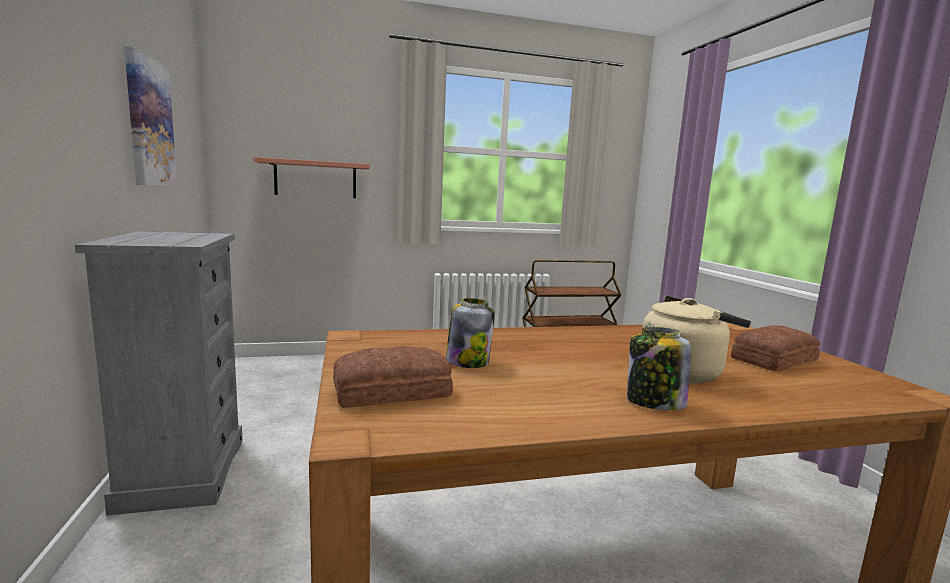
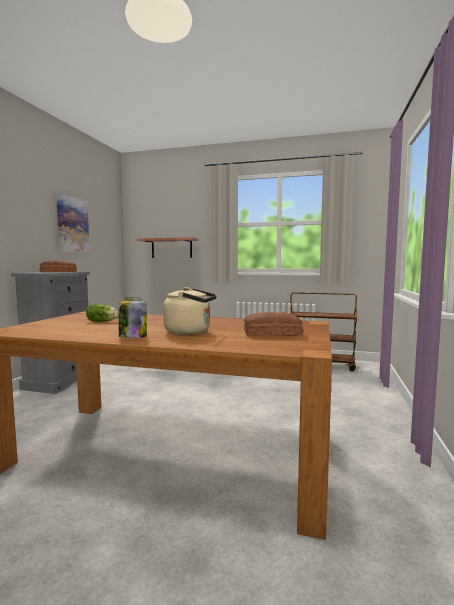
camera: 30 degrees right, 5 degrees down
bread [333,346,453,408] -> bread moved to [40,260,77,272]
jar [446,298,495,368] -> lettuce [86,304,119,322]

